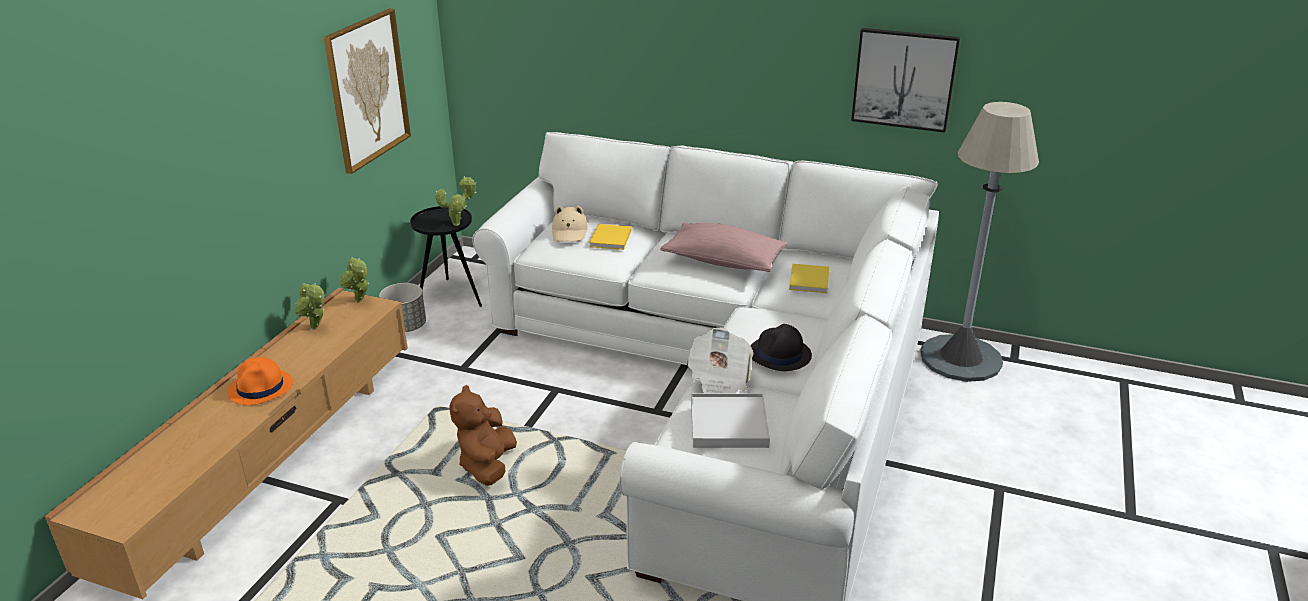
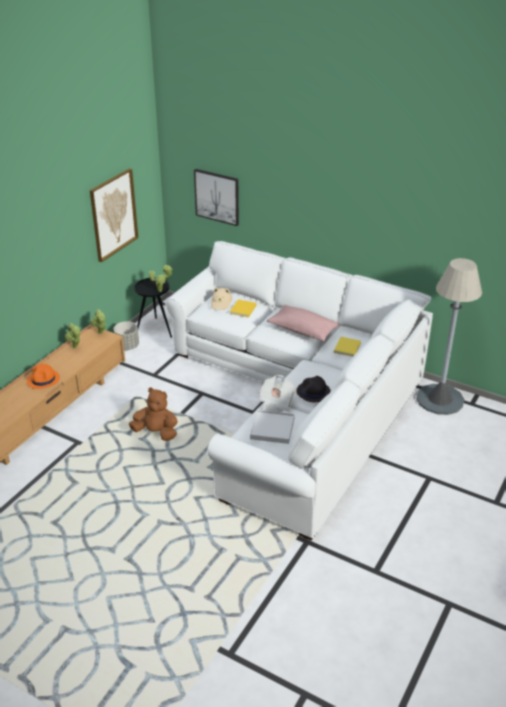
camera: 10 degrees right, 5 degrees up
brown plush toy [449,385,517,486] -> brown plush toy turned 90 degrees clockwise [129,387,178,441]
picture [851,28,960,133] -> picture moved to [194,169,239,226]

